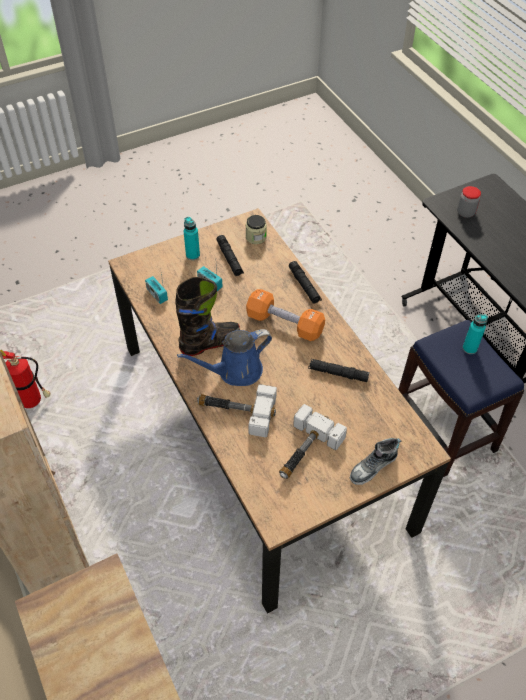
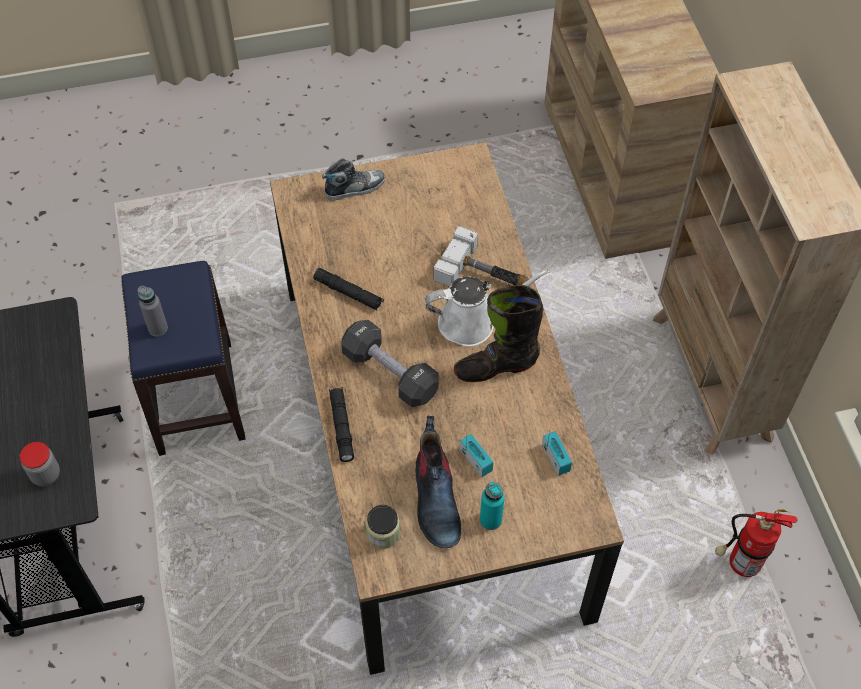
camera: 165 degrees left, 5 degrees up
blue watering can [177,329,272,386] -> white watering can [424,269,550,346]
black flashlight [216,235,244,276] -> boot [416,416,461,548]
orange dumbbell [246,289,325,341] -> black dumbbell [341,320,439,407]
hammer [279,404,347,479] -> none
turquoise bottle [463,314,488,354] -> grey bottle [137,286,168,336]

